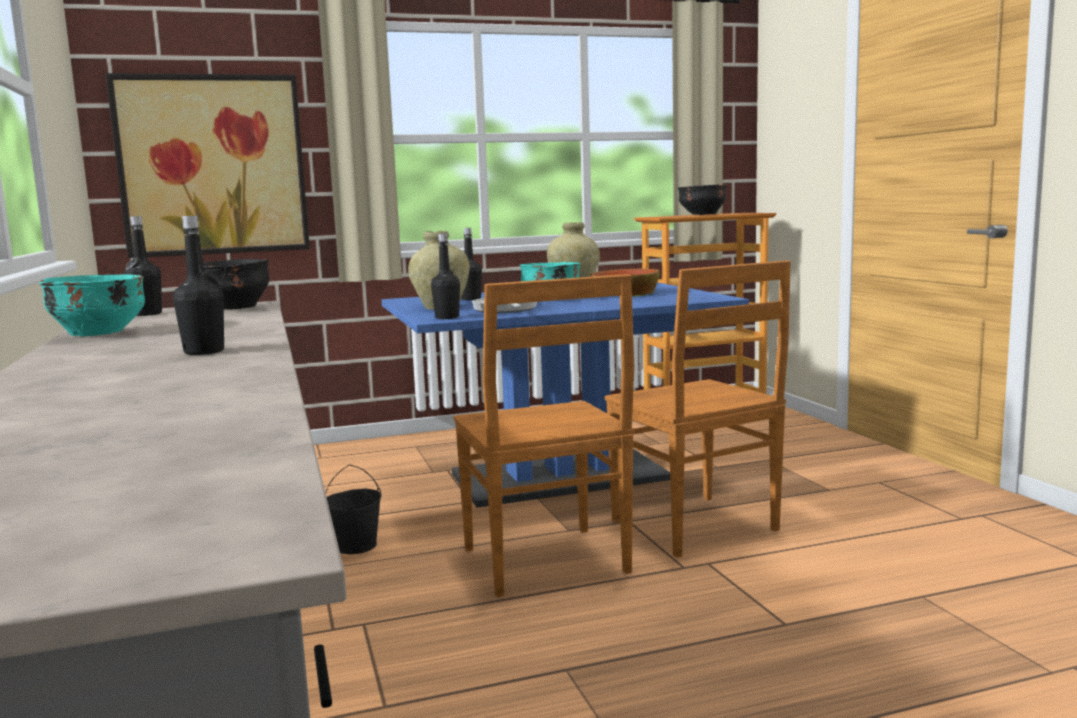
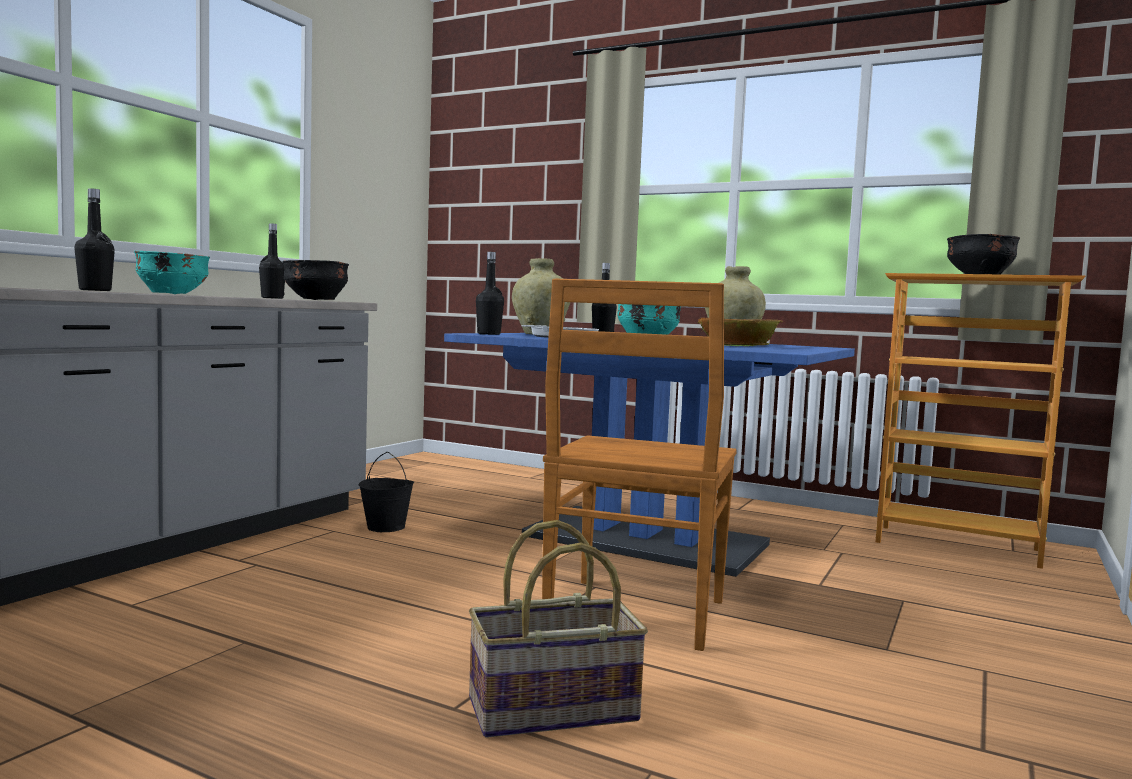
camera: 45 degrees right, 5 degrees down
picture [106,73,310,258] -> none
brown chair [453,274,634,597] -> none
none -> basket [469,520,648,738]

